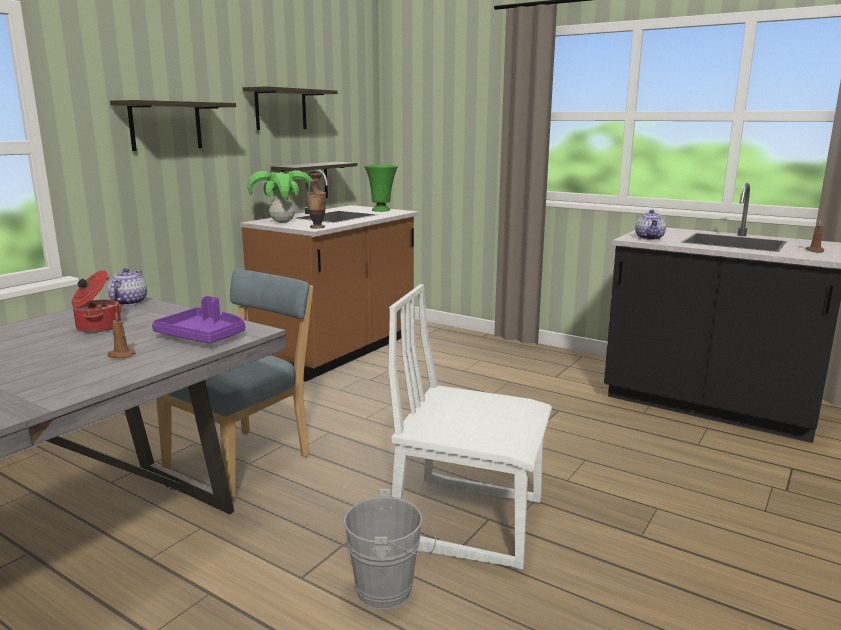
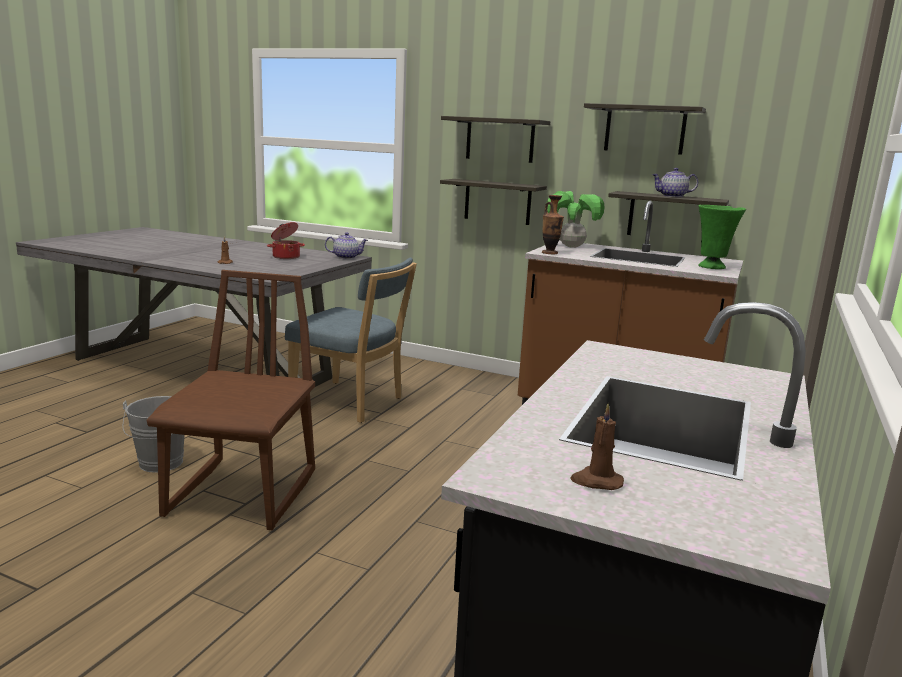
camera: 80 degrees right, 0 degrees up
purple tray [152,296,245,343] -> none
white chair [388,284,552,570] -> brown chair [147,270,315,530]
teapot [635,209,666,240] -> teapot moved to [652,168,698,197]
none -> shelf [440,179,547,225]

